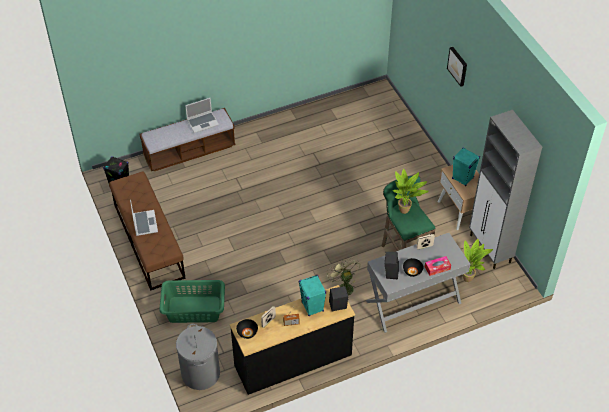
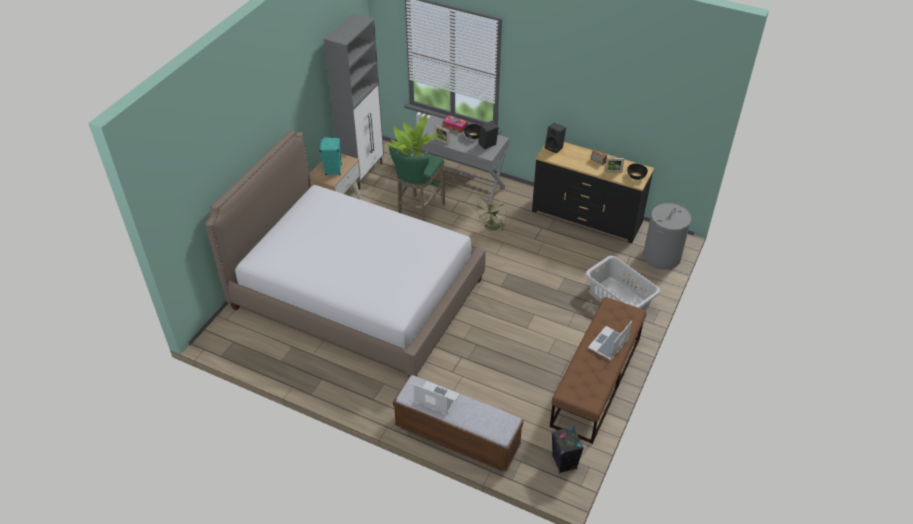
camera: 130 degrees left, 5 degrees down
green laundry basket [159,280,225,323] -> grey laundry basket [585,256,660,310]
turquoise speaker [298,275,326,316] -> none
picture [447,47,467,87] -> none
none -> bed [205,130,486,378]

